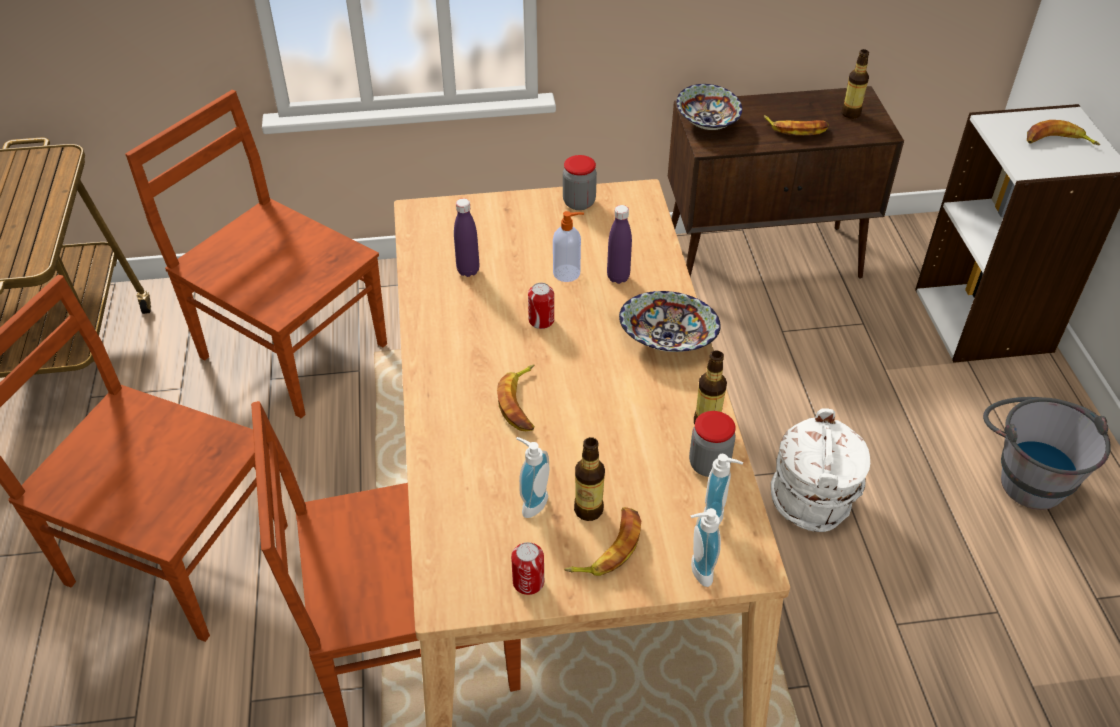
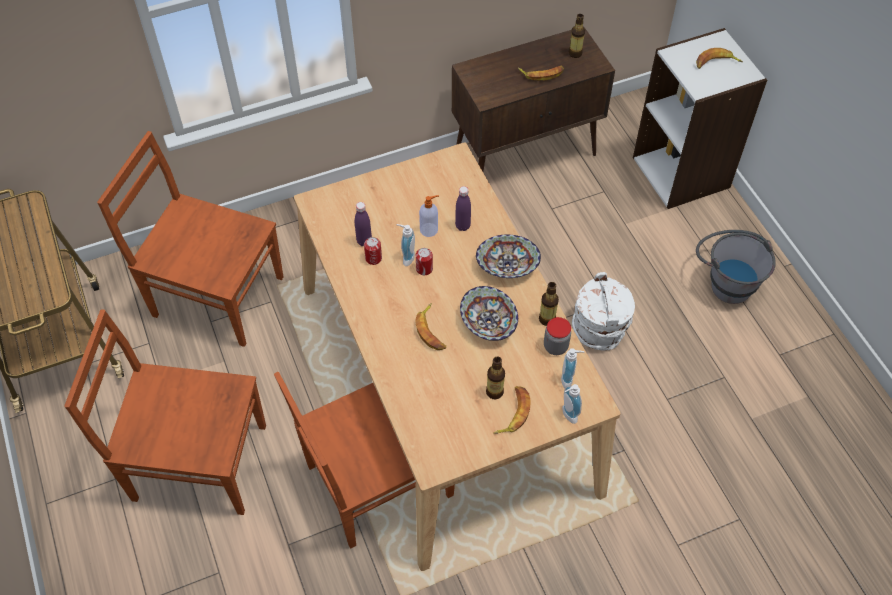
camera: 15 degrees left, 10 degrees up
can [511,542,544,595] -> can moved to [364,237,382,265]
soap dispenser [516,437,549,518] -> soap dispenser moved to [397,224,415,266]
jar [563,155,597,210] -> none
bowl [676,84,742,130] -> bowl moved to [460,286,518,341]

